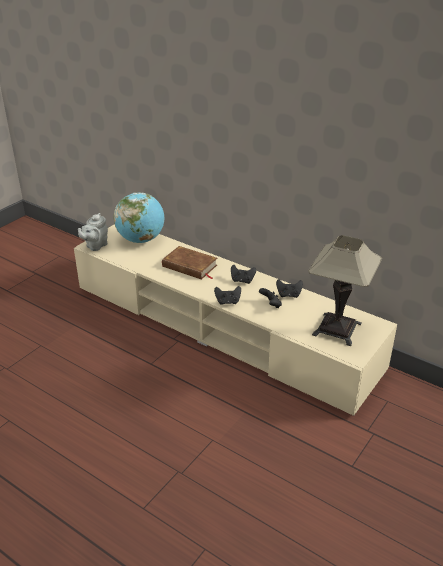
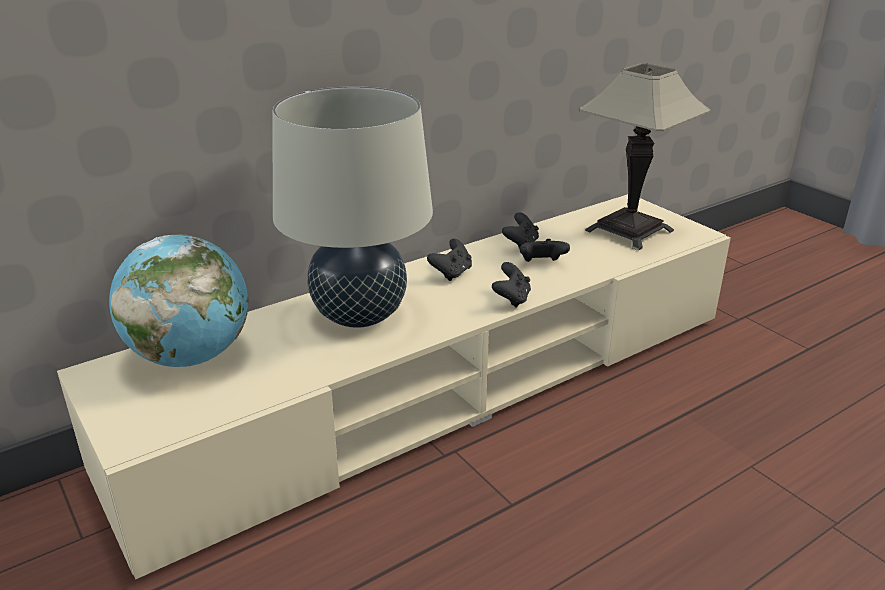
camera: 70 degrees left, 5 degrees down
grey teapot [78,213,108,251] -> none
brown book [162,246,217,280] -> beige table lamp [273,86,433,328]

